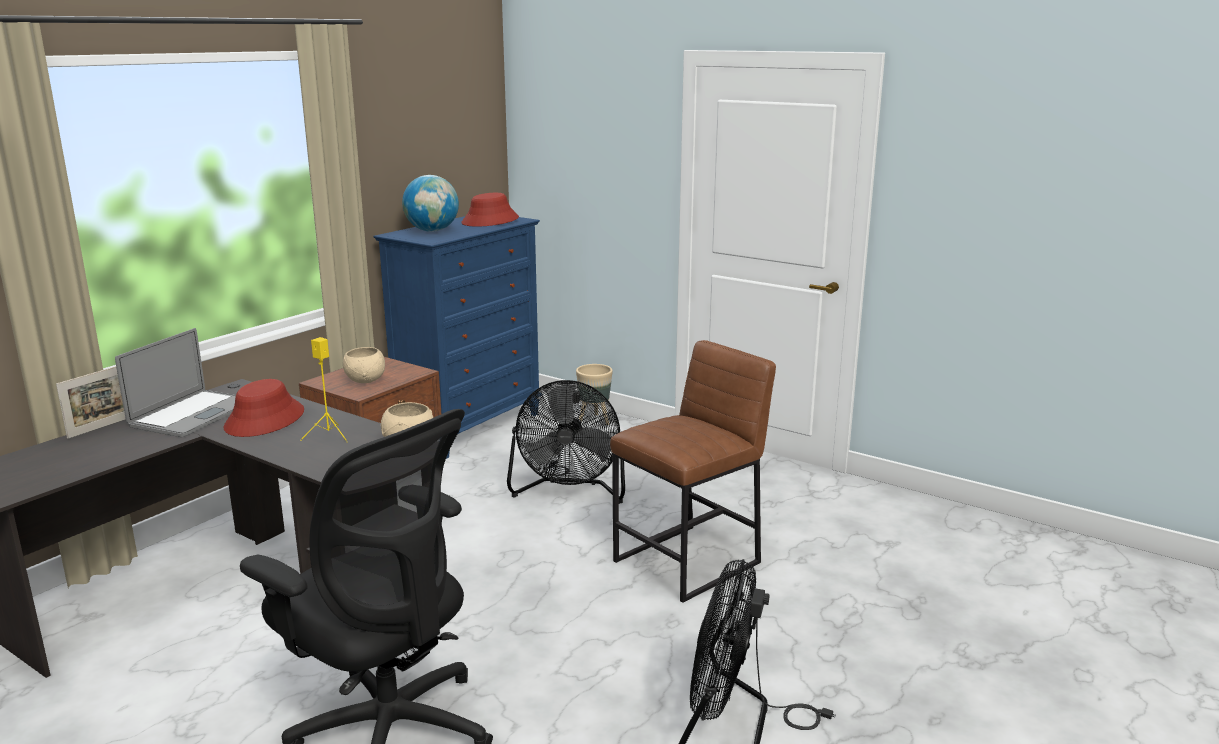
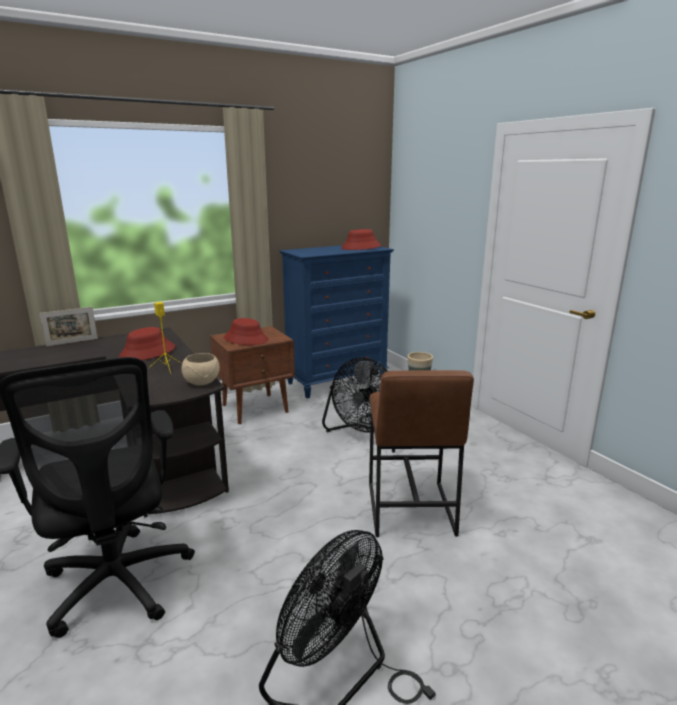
camera: 25 degrees right, 0 degrees up
laptop [115,328,236,437] -> none
beige bowl [343,347,385,383] -> red hat [224,318,268,345]
globe [402,175,459,232] -> none
brown chair [610,340,776,603] -> brown chair turned 105 degrees clockwise [369,370,474,537]

